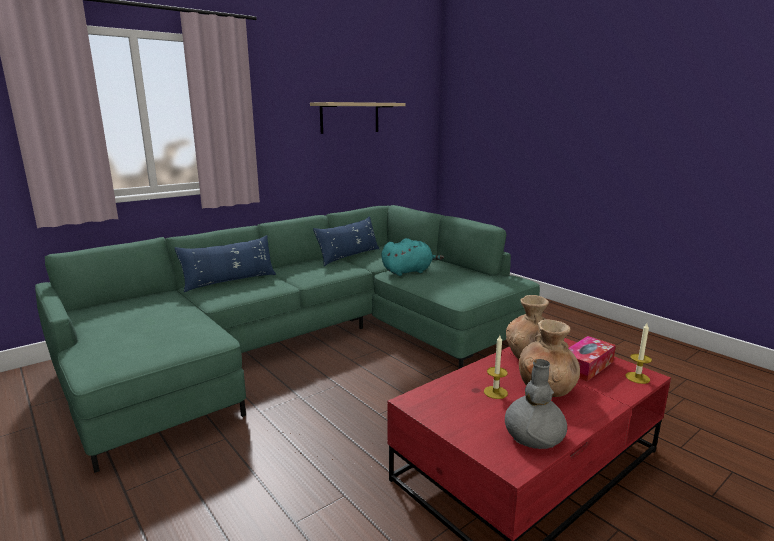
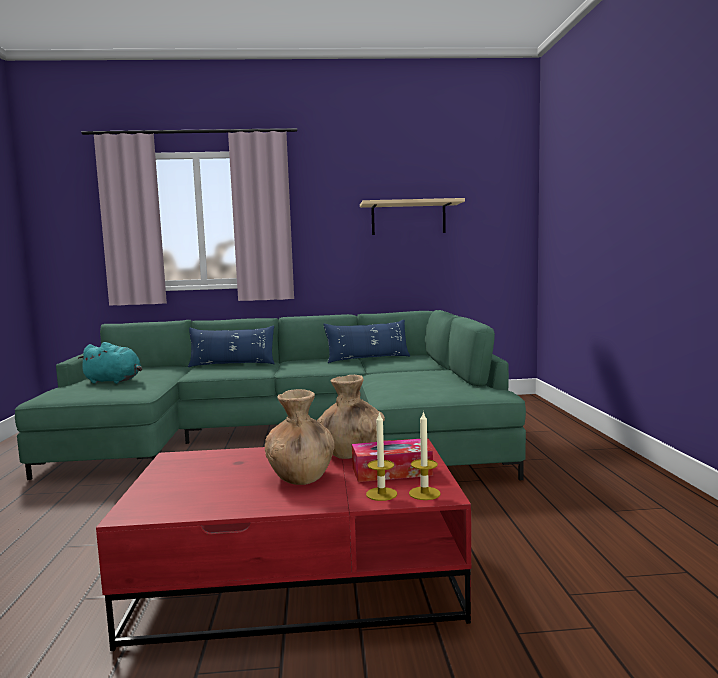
camera: 35 degrees right, 10 degrees down
turquoise plush toy [382,238,444,276] -> turquoise plush toy moved to [77,342,142,384]
candle [484,335,508,399] -> candle moved to [366,412,397,501]
grey vase [505,359,567,449] -> none

